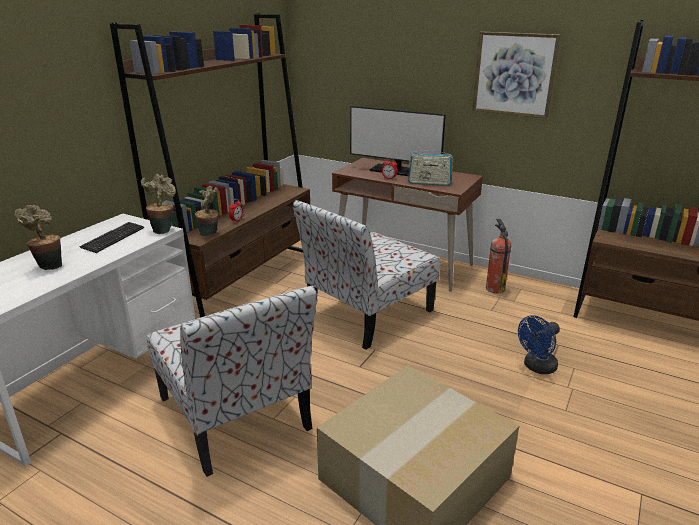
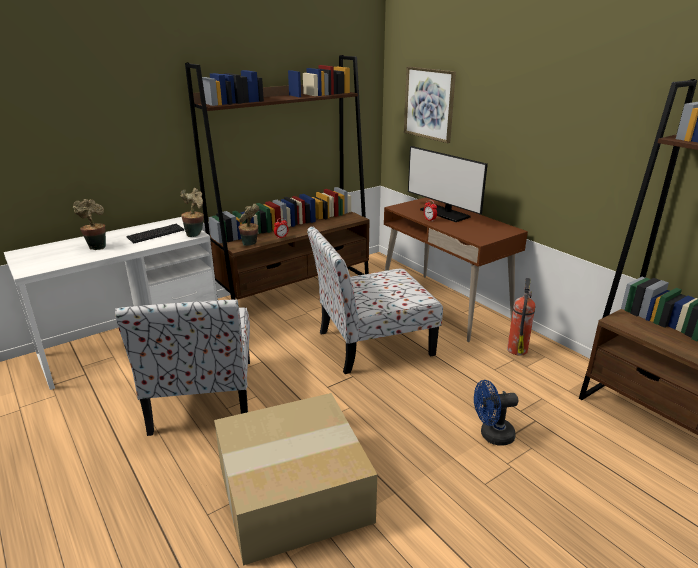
camera: 25 degrees right, 0 degrees up
radio [408,147,453,186] -> none
picture [472,32,561,118] -> picture moved to [404,67,456,143]

